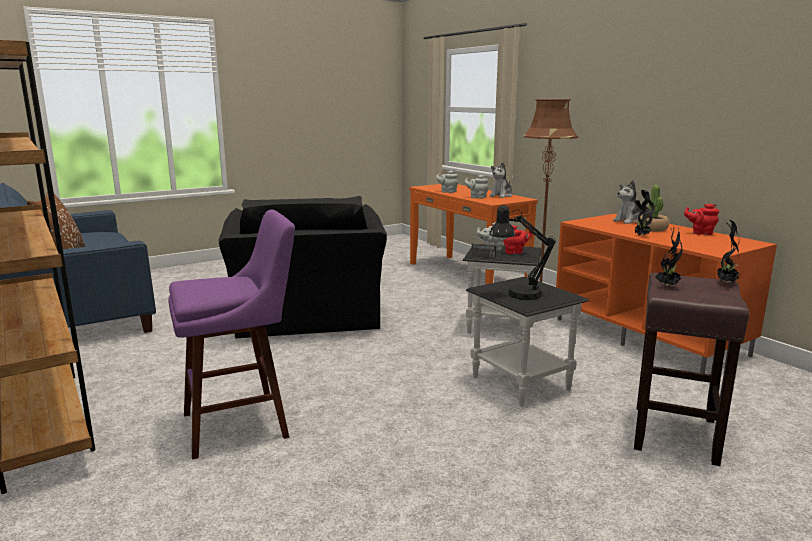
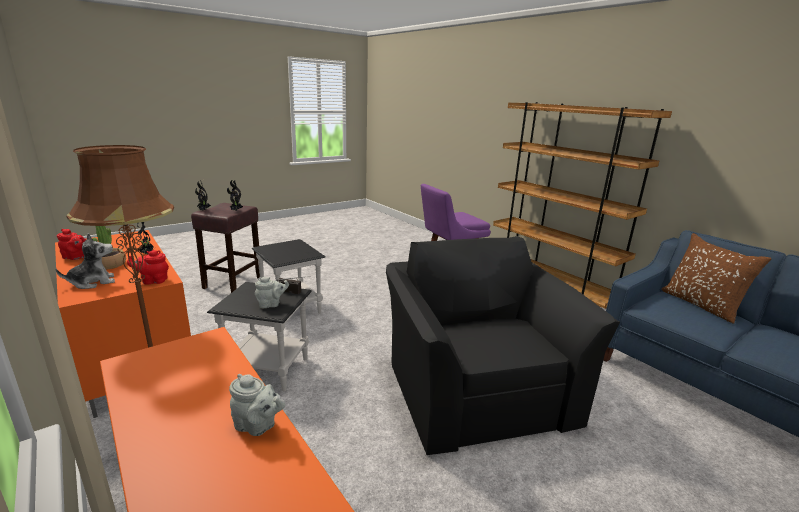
camera: 175 degrees right, 5 degrees up
grey teapot [464,175,489,199] -> none
plush toy [489,162,512,198] -> none
black table lamp [489,205,556,300] -> none
red teapot [503,225,532,254] -> red teapot moved to [127,250,169,285]

